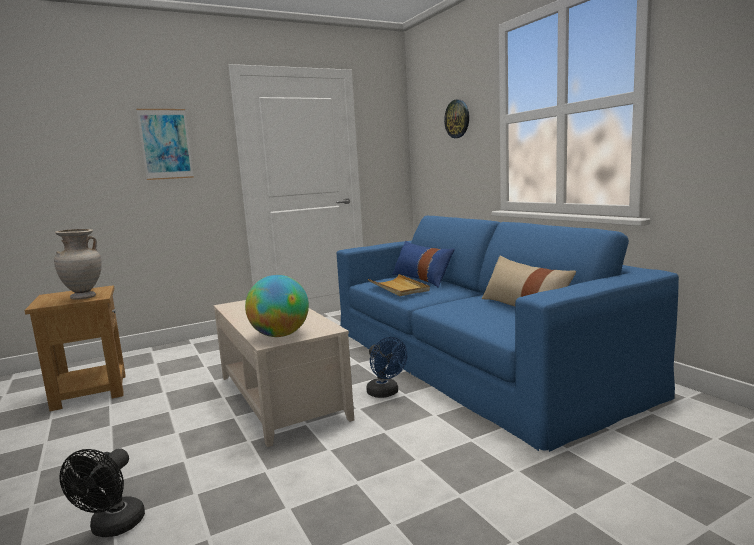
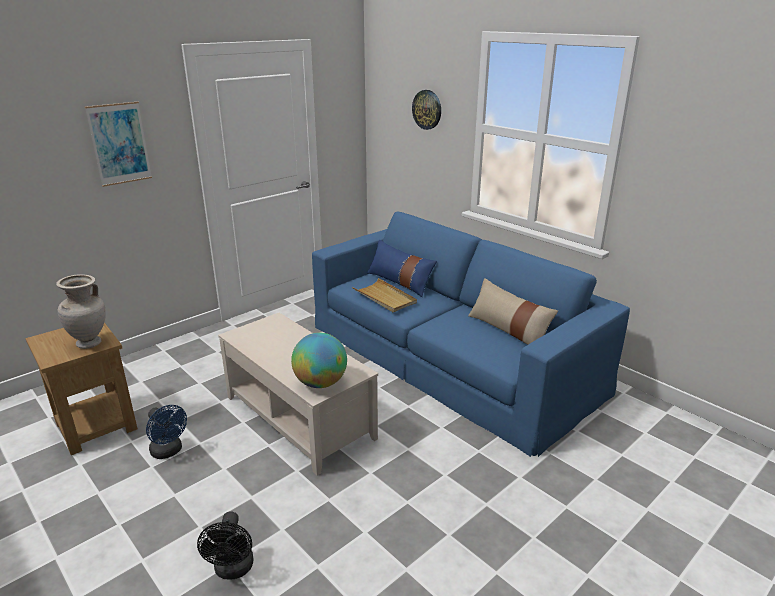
camera: 15 degrees left, 15 degrees up
blue fan [366,337,407,398] -> blue fan moved to [146,405,187,459]

